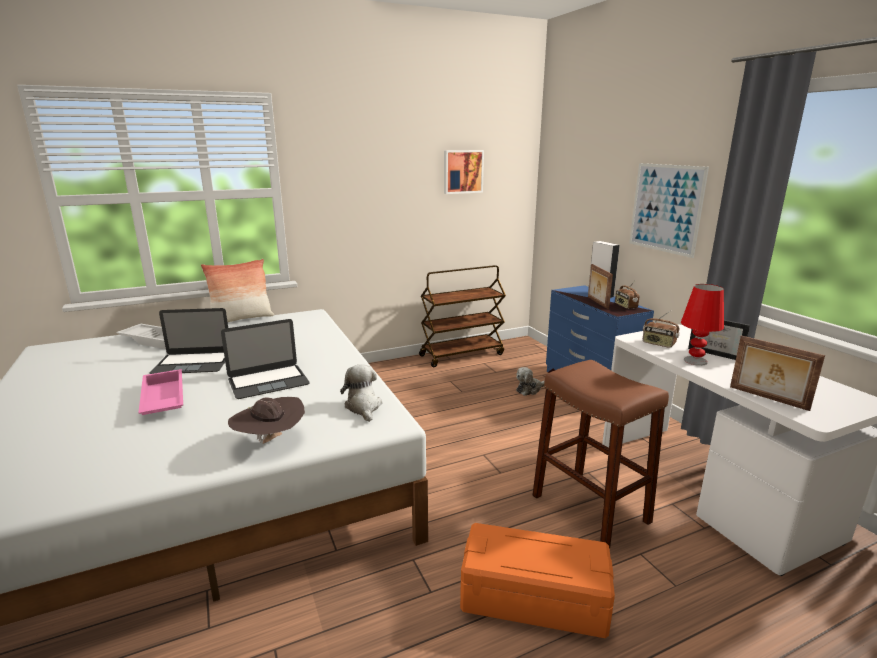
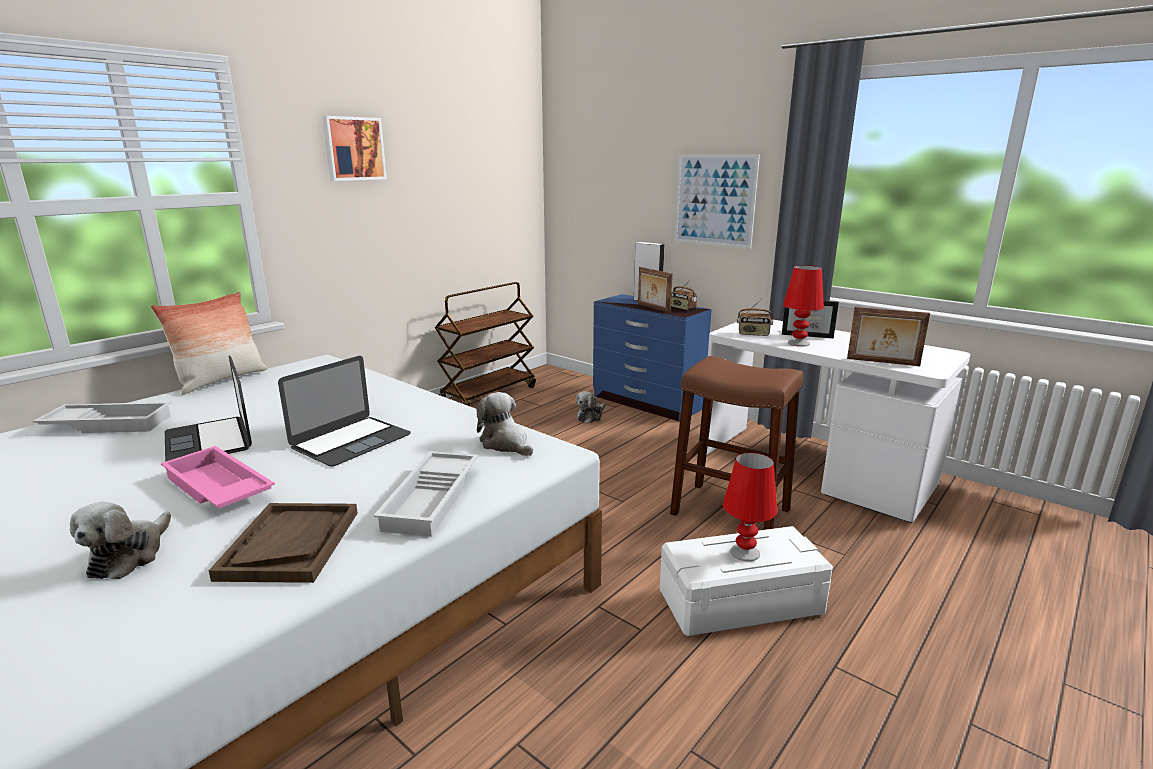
camera: 25 degrees left, 0 degrees up
laptop [150,308,228,374] -> laptop turned 90 degrees clockwise [165,355,252,462]
brown hat [228,397,305,444] -> white tray [373,451,478,537]
picture [444,150,484,194] -> picture moved to [322,116,387,181]
orange storage box [460,523,615,638] -> white storage box [660,526,833,636]
none -> plush toy [70,502,171,579]
none -> brown tray [209,503,358,583]
none -> red table lamp [723,452,777,562]

